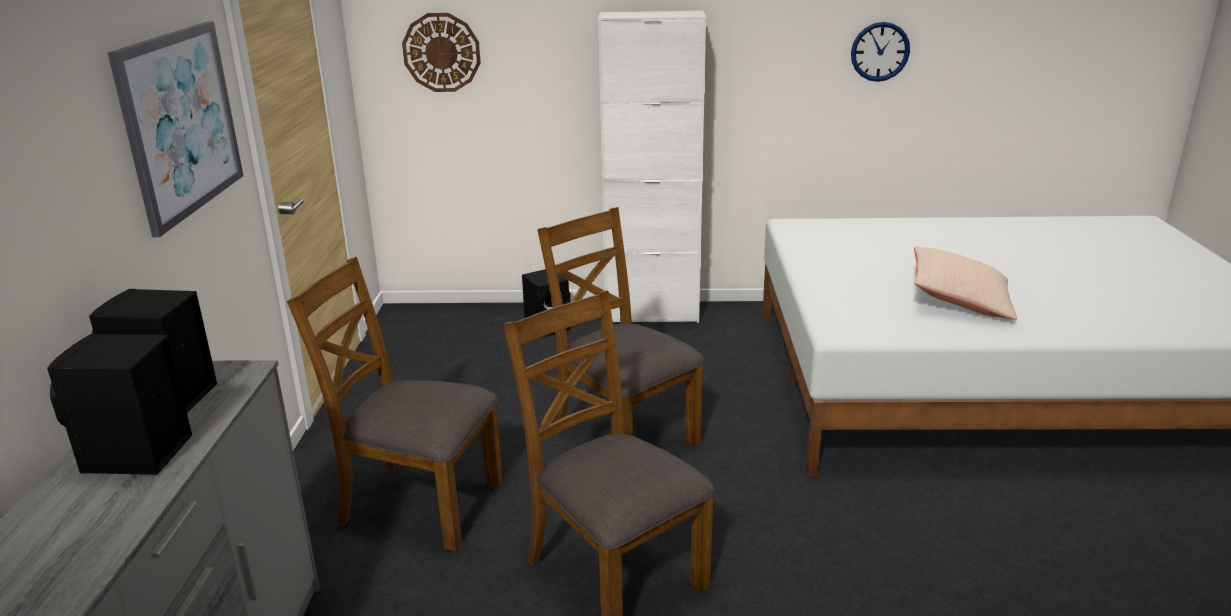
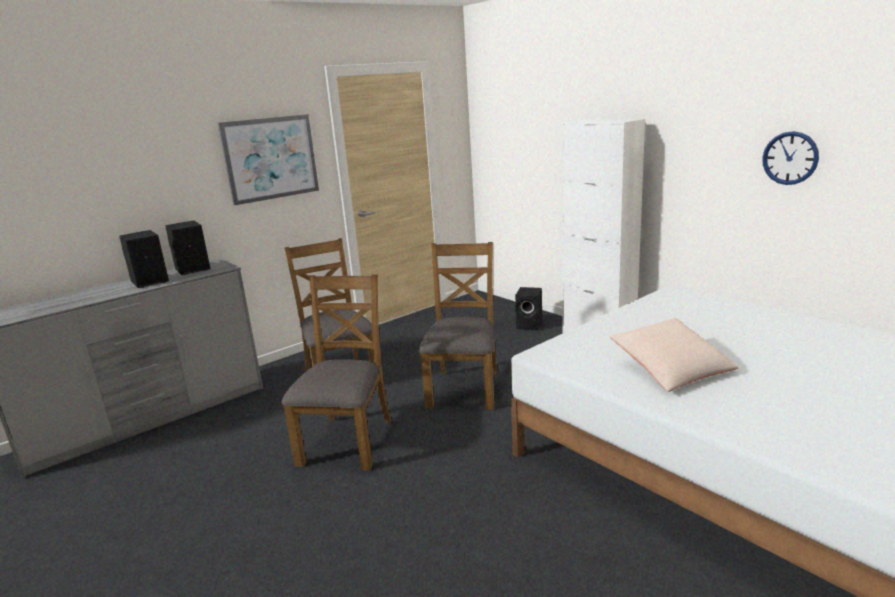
camera: 50 degrees right, 5 degrees down
wall clock [402,13,481,92] -> none

